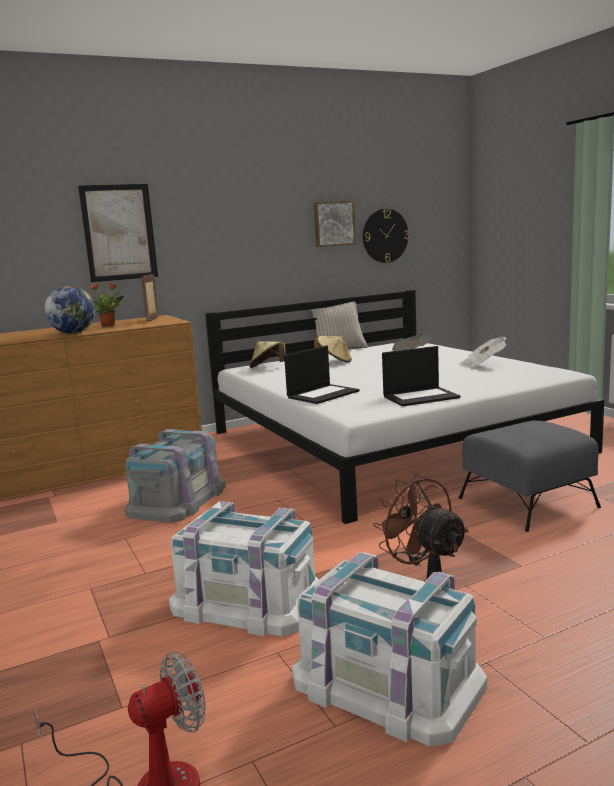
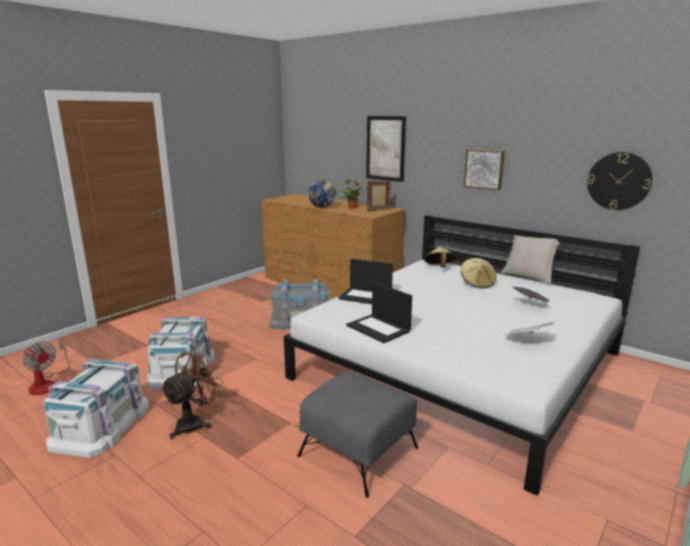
camera: 65 degrees right, 5 degrees up
picture [314,201,356,247] -> picture moved to [464,149,505,190]

